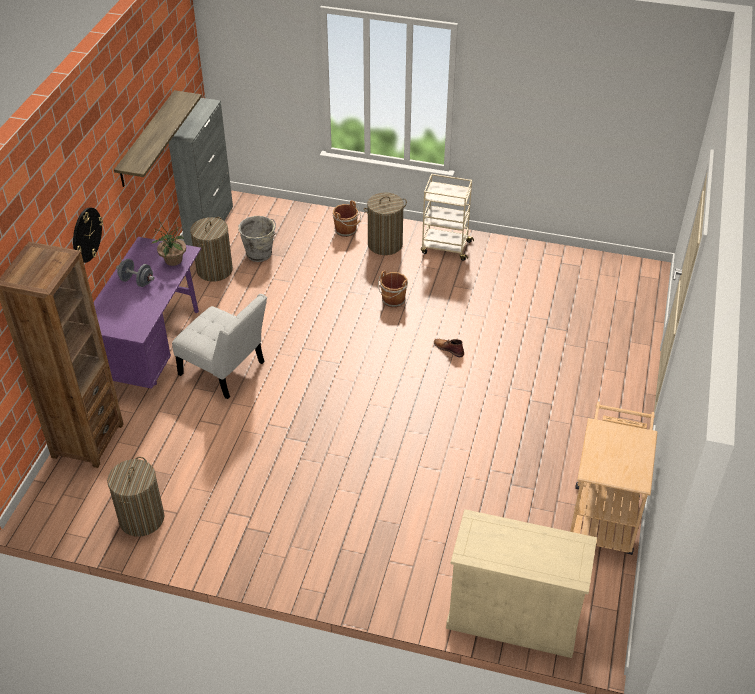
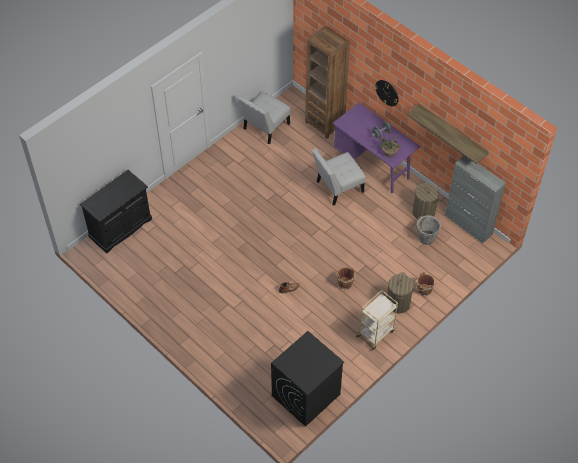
camera: 120 degrees right, 10 degrees up
laundry basket [107,457,164,536] -> white chair [238,92,291,144]
beige cabinet [446,509,597,658] -> black cabinet [80,170,152,253]
beige cart [570,402,658,555] -> none
none -> black washing machine [271,331,344,427]

